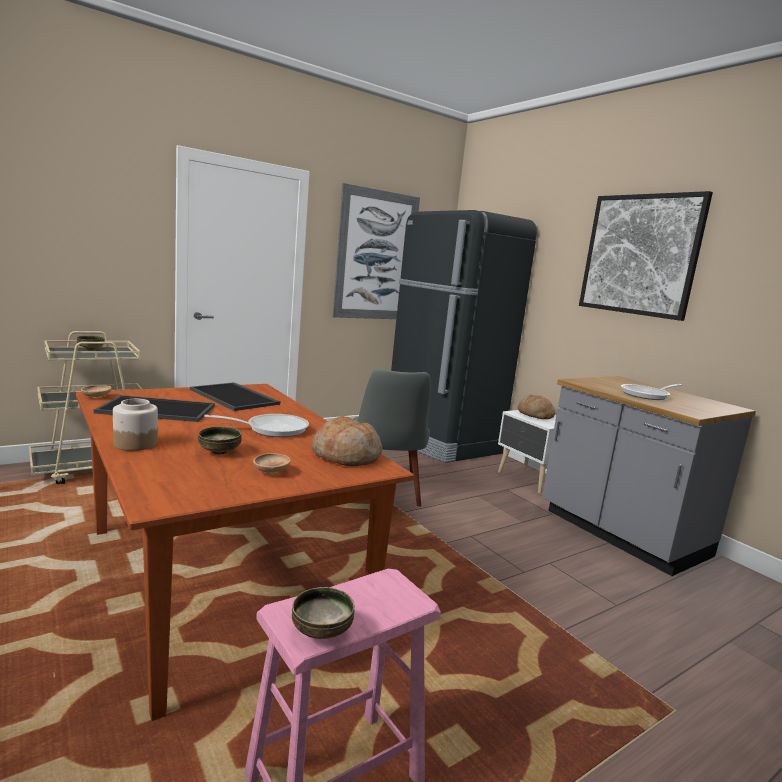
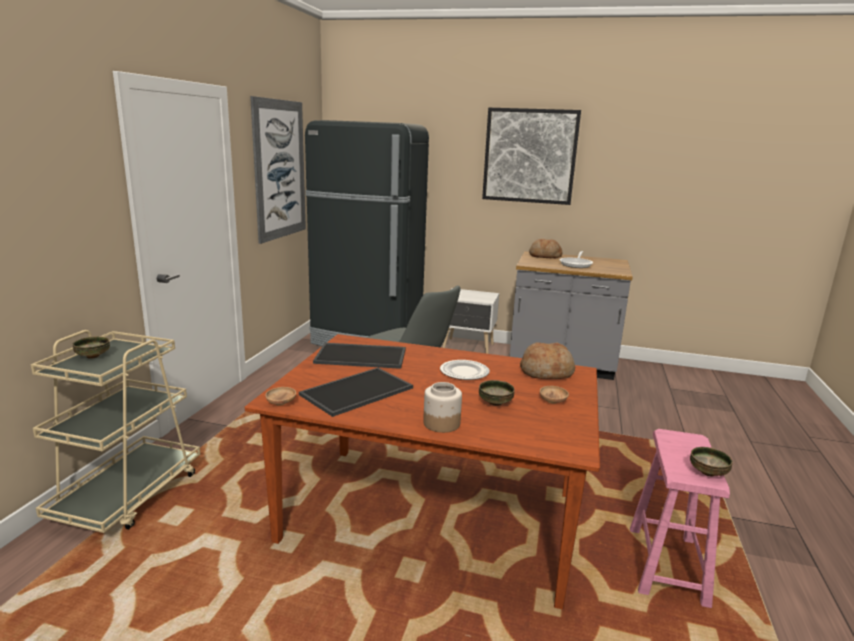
camera: 40 degrees left, 5 degrees up
frying pan [204,414,309,437] -> plate [440,360,490,380]
bread [518,394,555,419] -> bread moved to [529,238,562,258]

